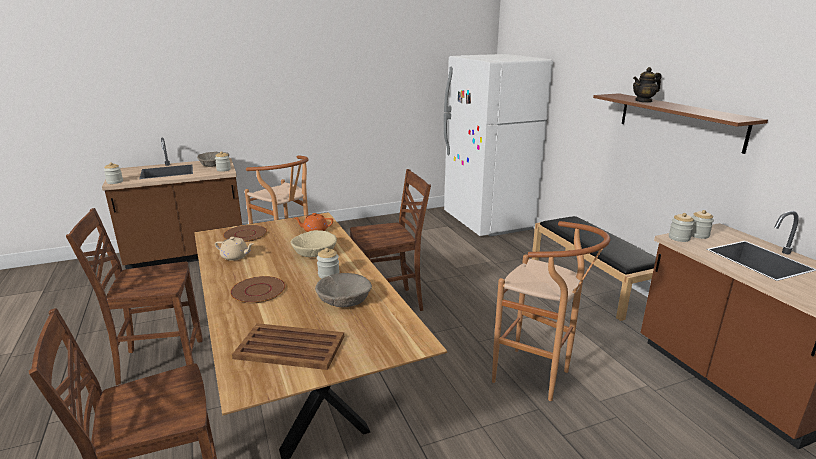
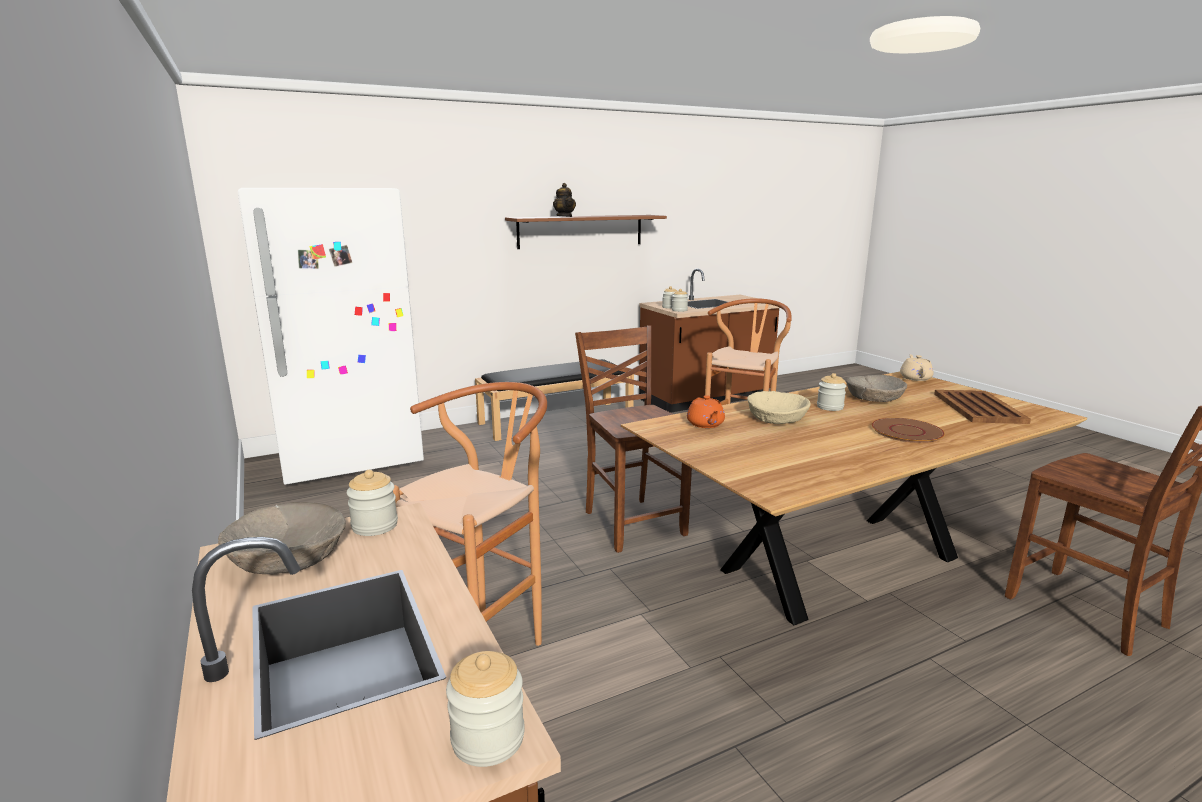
camera: 95 degrees left, 5 degrees down
brown chair [66,208,203,385] -> none
beige teapot [215,237,254,261] -> beige teapot moved to [900,354,934,381]
brown plate [223,225,267,242] -> none

